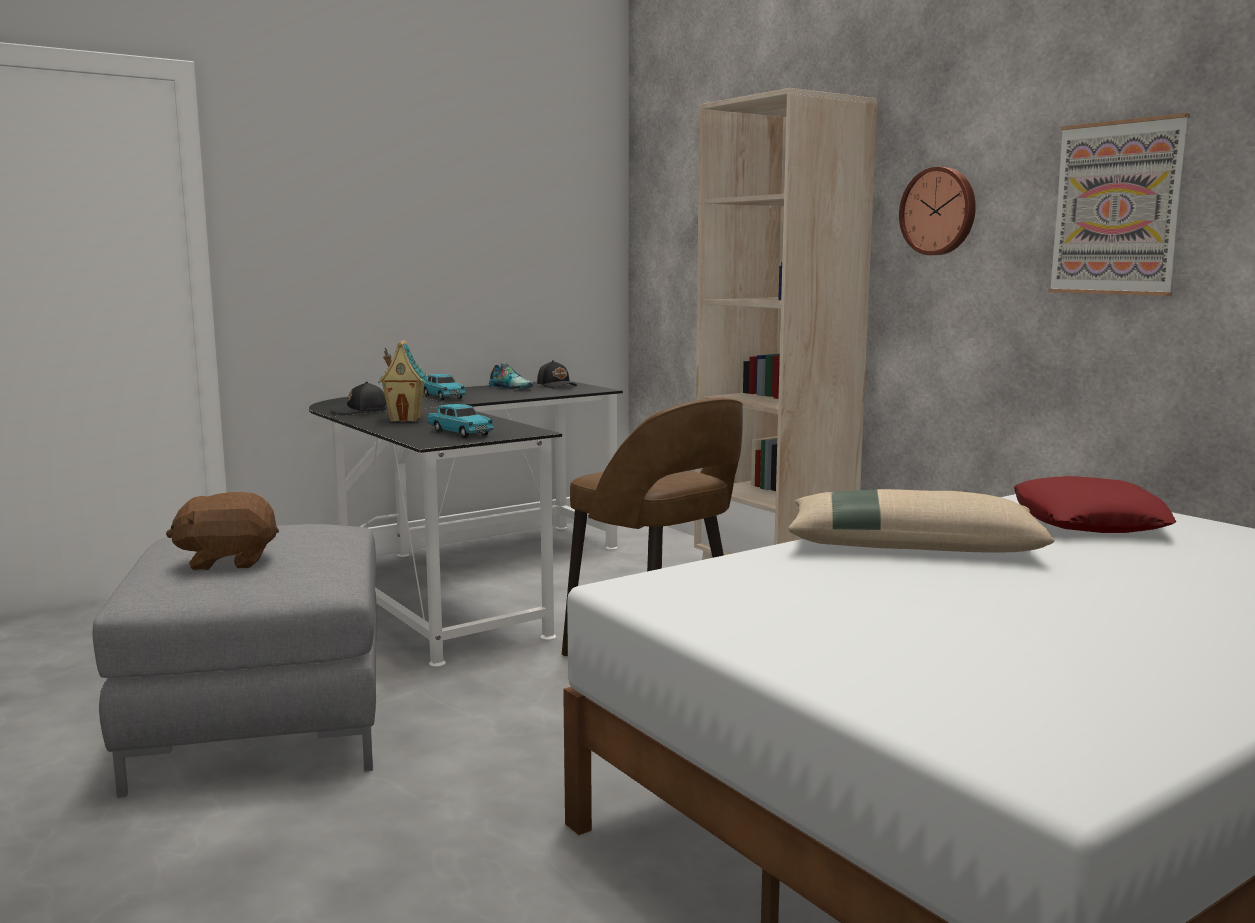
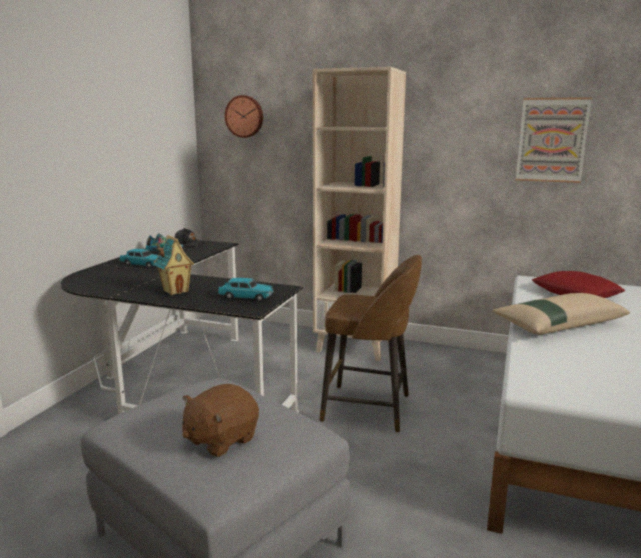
camera: 35 degrees left, 5 degrees up
black cap [329,382,387,414] -> none
wall clock [899,167,976,255] -> wall clock moved to [225,95,263,138]

